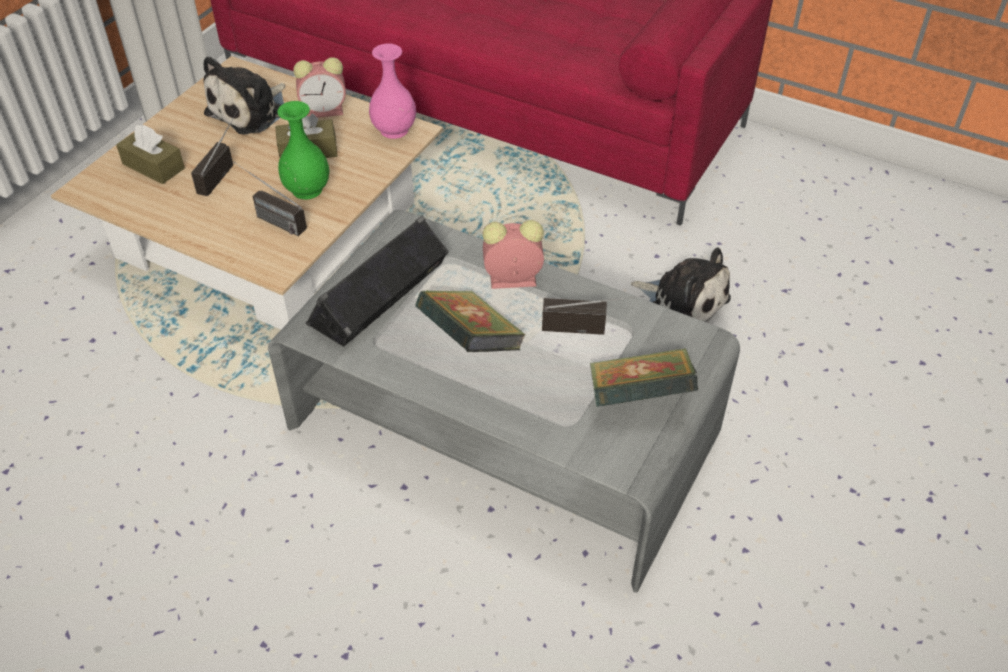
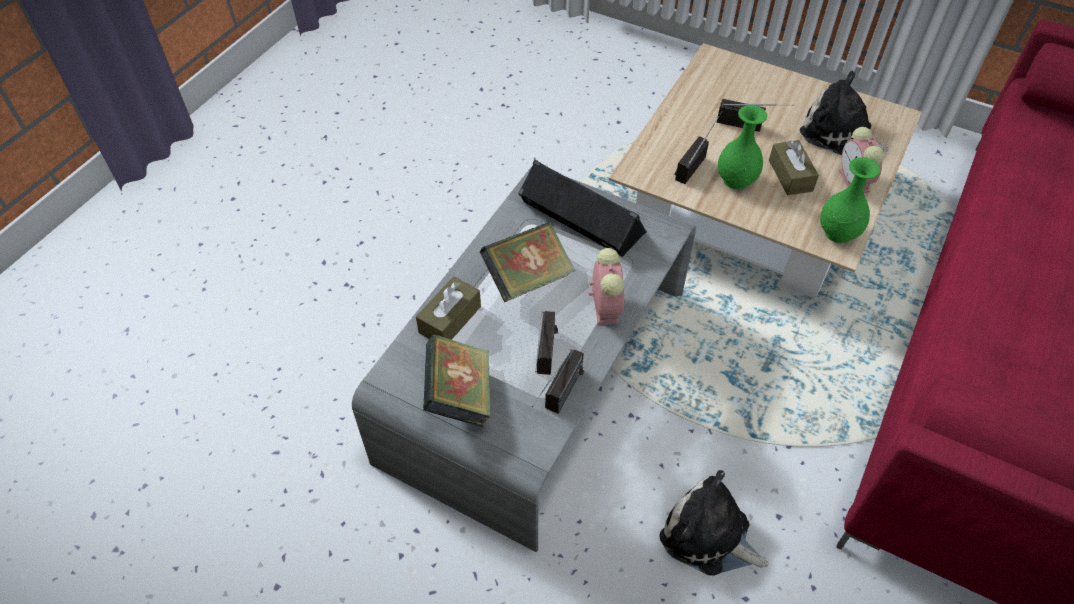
camera: 90 degrees right, 5 degrees up
brown tissue box [116,125,185,184] -> brown tissue box moved to [416,277,481,340]
pink vase [369,43,416,139] -> green vase [820,157,880,243]
plush toy [631,247,731,323] -> plush toy turned 90 degrees clockwise [660,470,769,575]
none -> radio [532,349,584,414]

